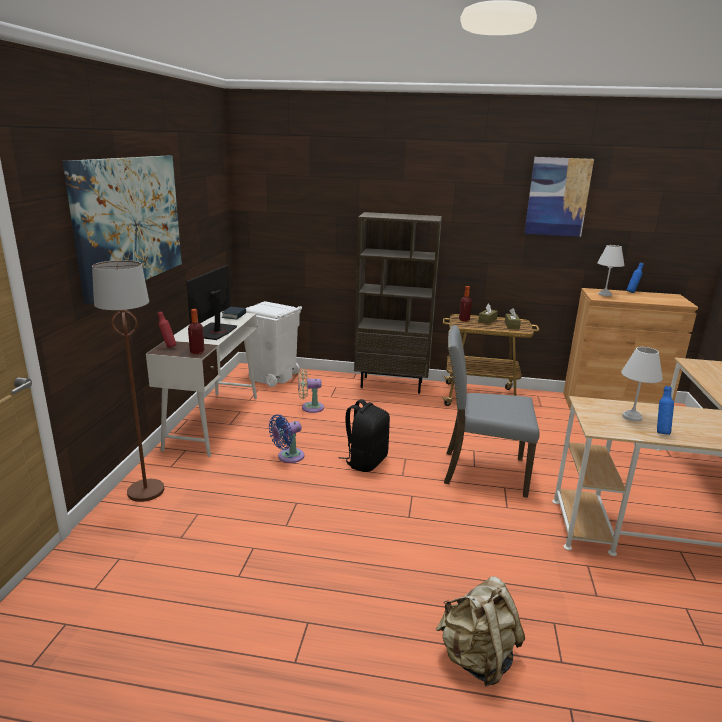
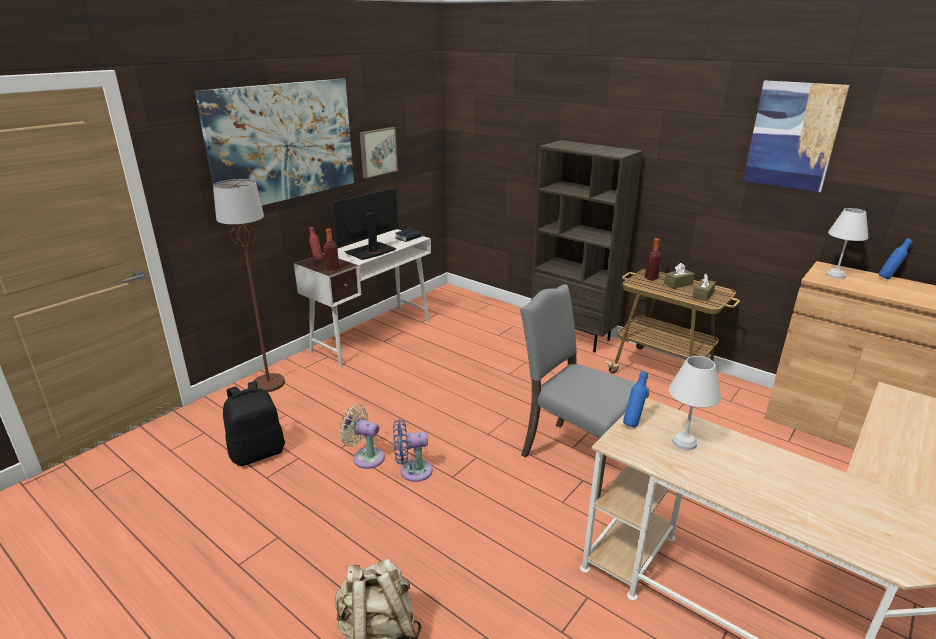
camera: 30 degrees right, 5 degrees up
white trash can [246,301,302,387] -> none
blue fan [269,414,304,463] -> blue fan moved to [393,419,433,482]
beige fan [298,369,324,413] -> beige fan moved to [339,404,385,469]
black backpack [339,399,390,472] -> black backpack moved to [223,381,285,466]
blue bottle [657,386,674,435] -> blue bottle moved to [623,371,648,427]
none -> picture [360,127,398,178]

